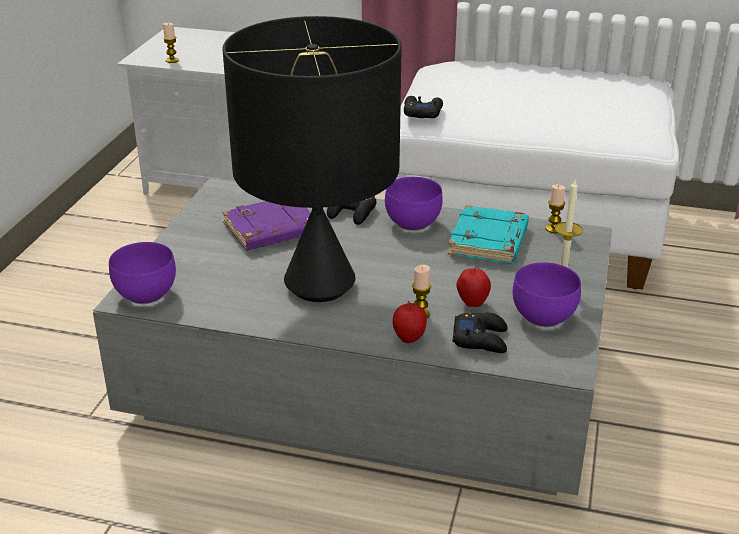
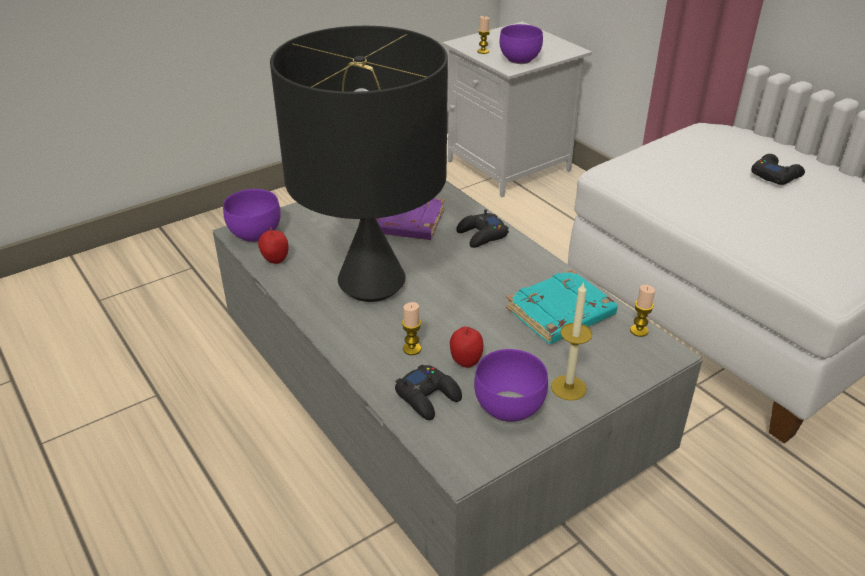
camera: 40 degrees right, 5 degrees up
purple bowl [385,177,443,231] -> purple bowl moved to [499,24,543,64]
apple [393,301,427,343] -> apple moved to [258,227,289,264]
black game controller [404,96,443,118] -> black game controller moved to [751,154,805,185]

